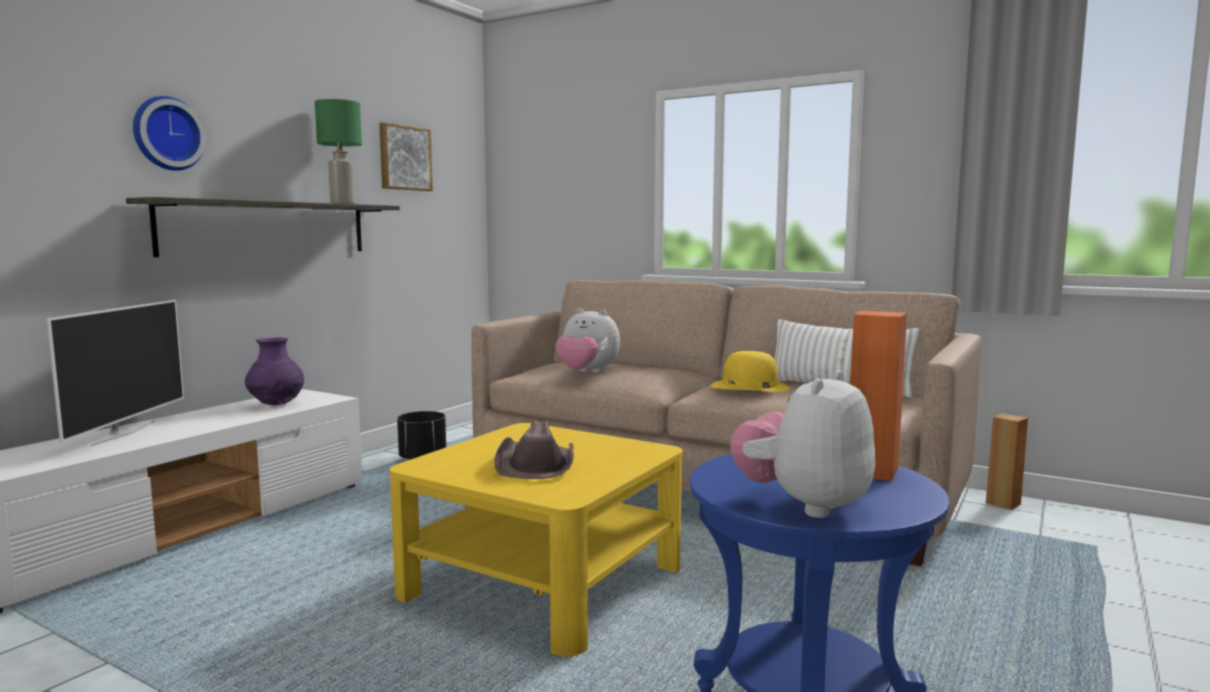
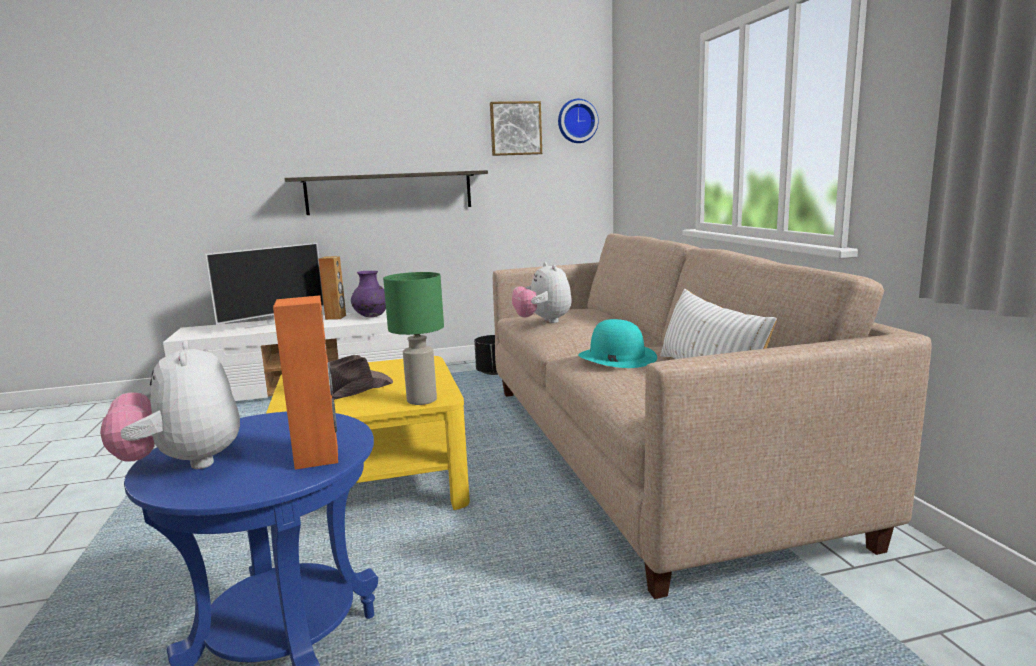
camera: 45 degrees right, 5 degrees up
wall clock [133,96,206,171] -> wall clock moved to [558,99,599,143]
green table lamp [315,99,362,204] -> green table lamp moved to [383,272,444,405]
yellow hat [711,351,790,392] -> turquoise hat [578,319,657,368]
plush toy [730,370,875,518] -> plush toy turned 105 degrees counterclockwise [100,341,240,469]
brown speaker [986,413,1028,510] -> brown speaker moved to [318,256,346,320]

